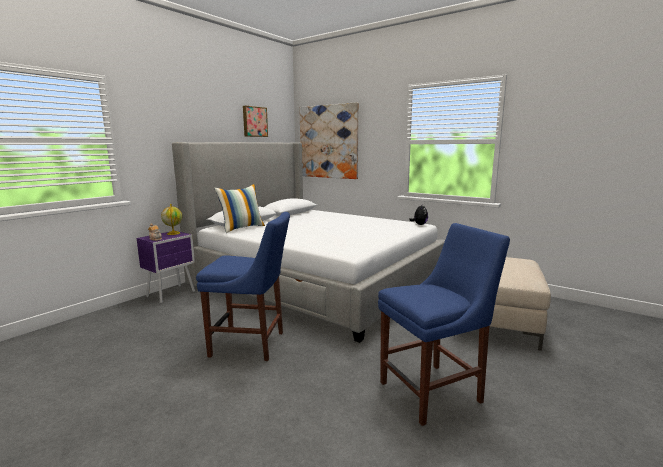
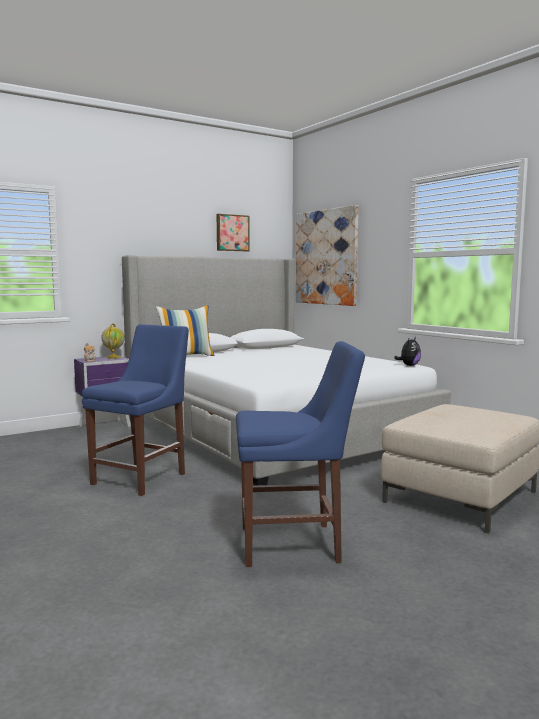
camera: 20 degrees right, 5 degrees down
blue chair [196,212,290,361] -> blue chair turned 90 degrees counterclockwise [82,324,189,496]

